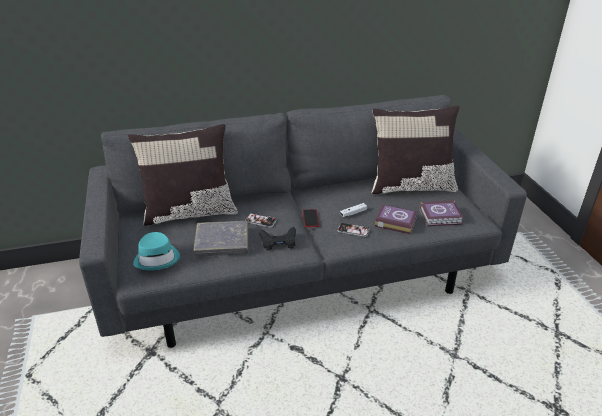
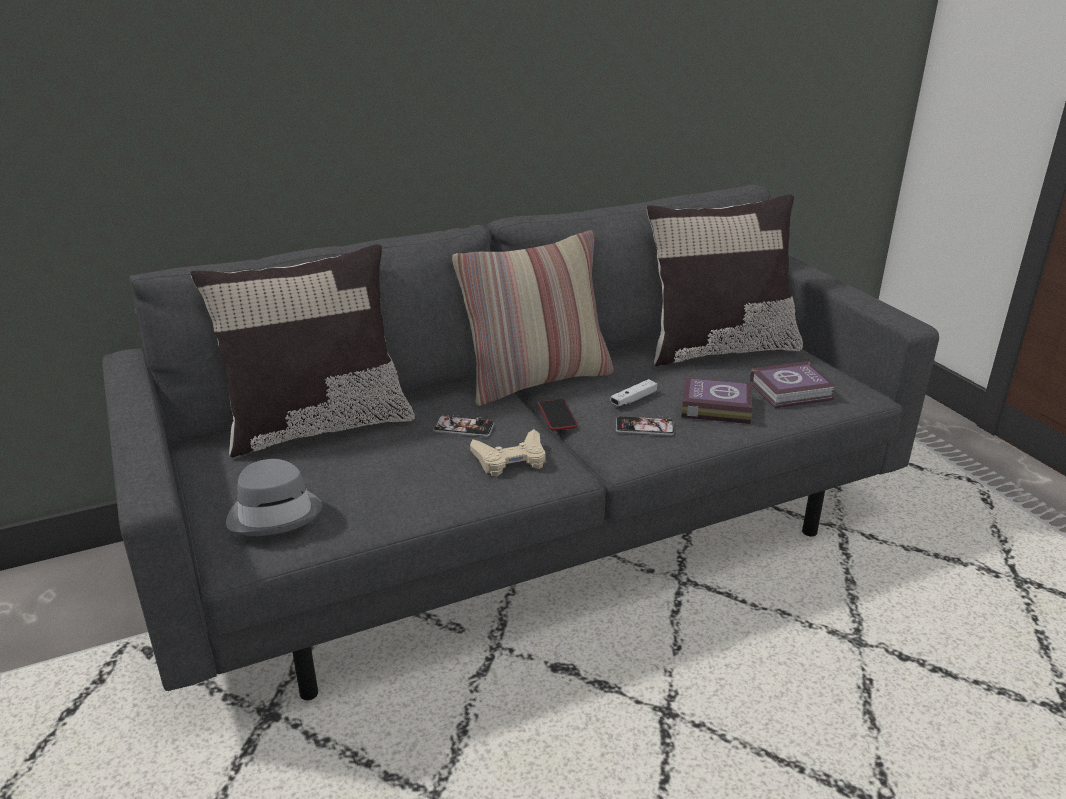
camera: 10 degrees left, 5 degrees down
turquoise hat [133,232,180,270] -> grey hat [226,459,323,536]
grey book [193,221,248,257] -> none
black game controller [259,227,296,250] -> beige game controller [470,429,546,476]
none -> pillow [452,230,614,406]

